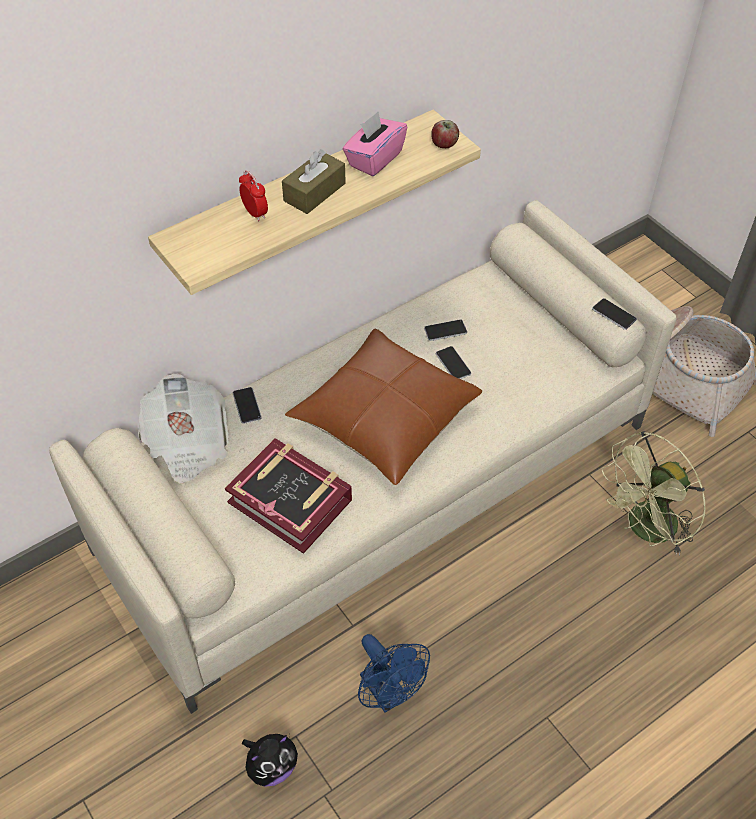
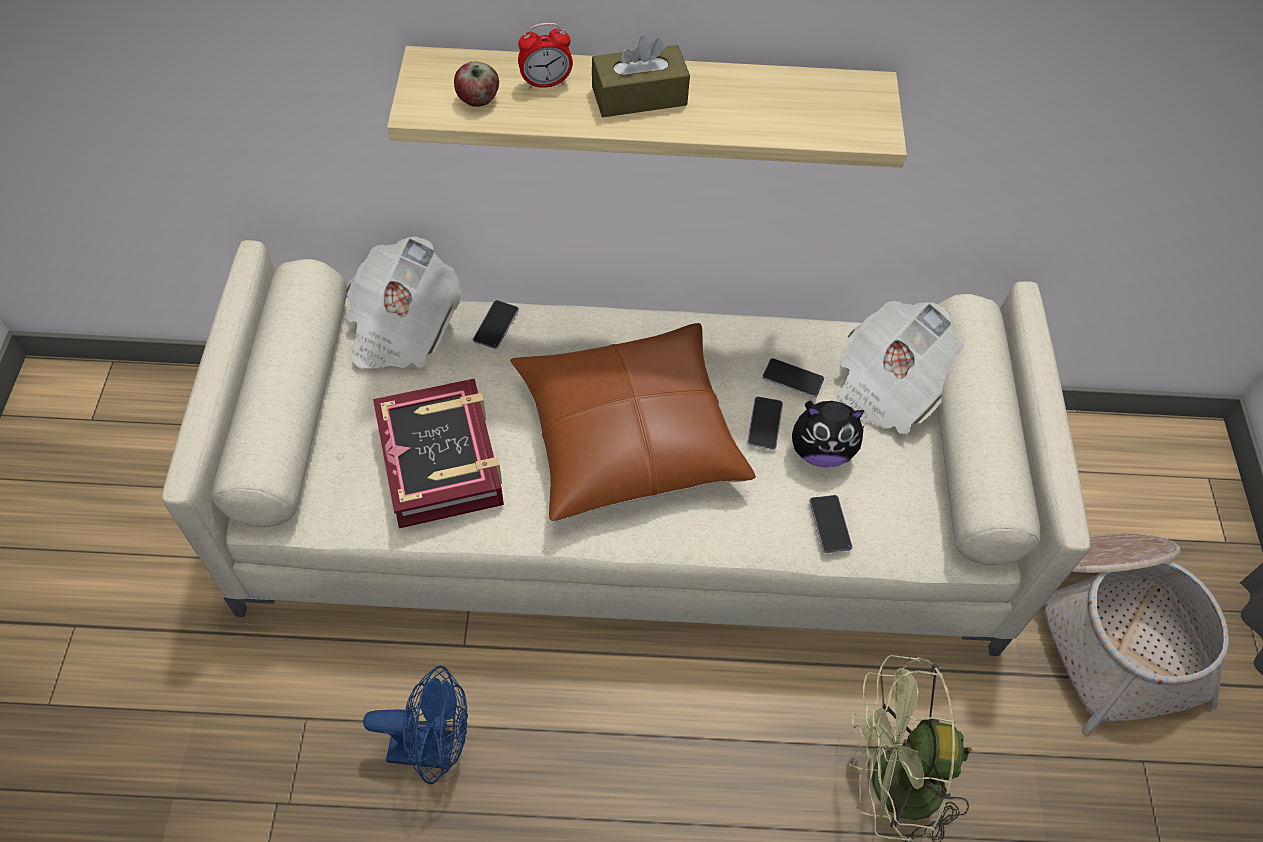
camera: 35 degrees right, 5 degrees up
alarm clock [239,170,268,221] -> alarm clock turned 75 degrees clockwise [518,23,573,89]
plush toy [242,734,298,787] -> plush toy moved to [792,401,866,467]
pink tissue box [343,112,407,176] -> none
blue fan [358,634,430,713] -> blue fan turned 90 degrees counterclockwise [363,666,468,784]
apple [431,120,459,148] -> apple moved to [454,62,499,107]
phone [592,298,637,330] -> phone moved to [809,495,853,554]
none -> newspaper [835,300,965,434]

